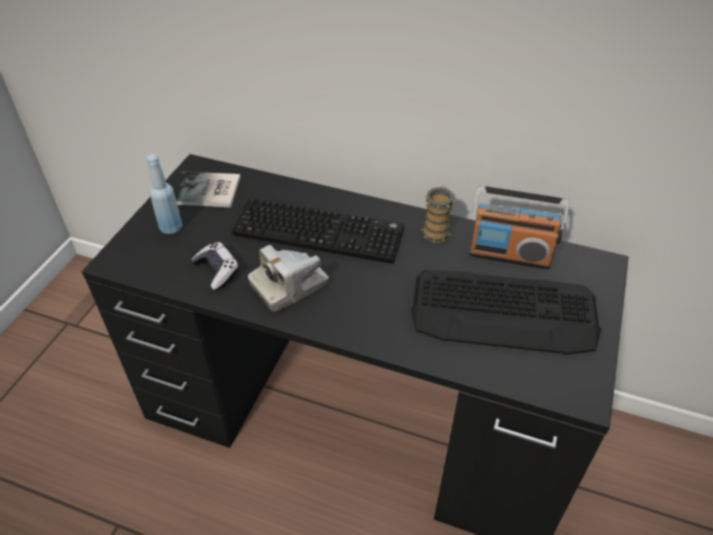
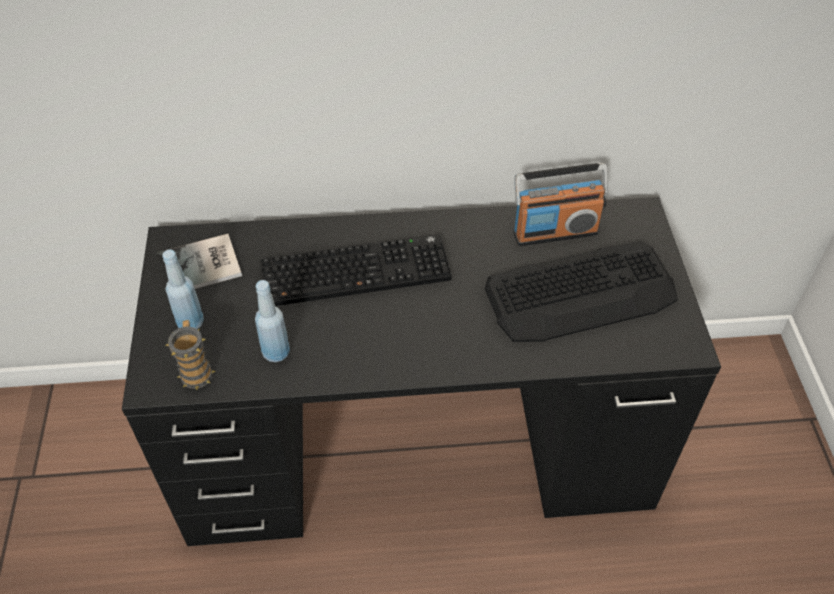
camera: 25 degrees left, 5 degrees up
game controller [191,242,239,290] -> blue bottle [255,280,290,362]
camera [248,245,329,312] -> none
mug [422,186,455,243] -> mug moved to [166,320,215,389]

